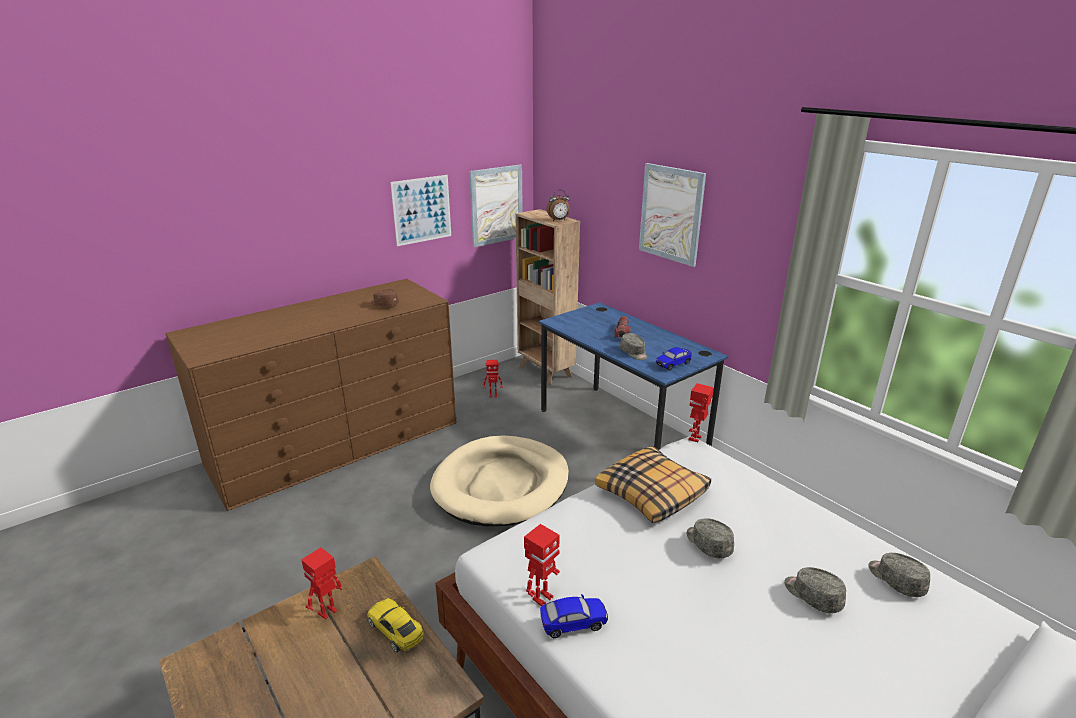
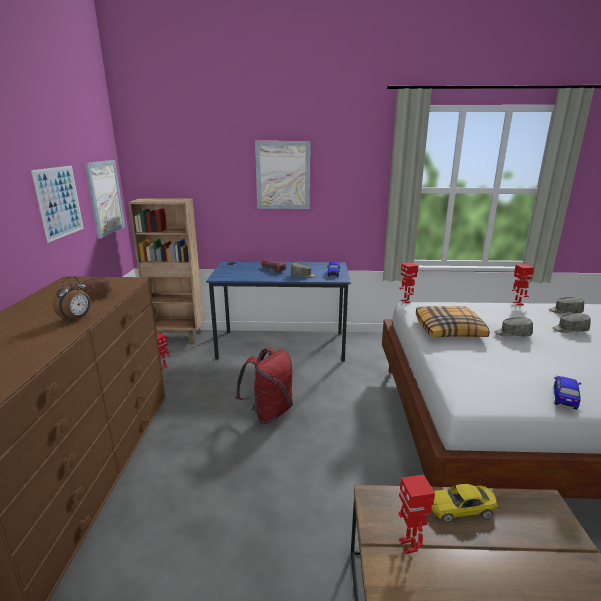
camera: 50 degrees left, 5 degrees down
beige dog bed [430,435,569,526] -> red backpack [235,348,293,424]
toy robot [524,524,560,606] -> toy robot moved to [512,264,534,305]
alarm clock [546,190,570,221] -> alarm clock moved to [52,276,91,322]

